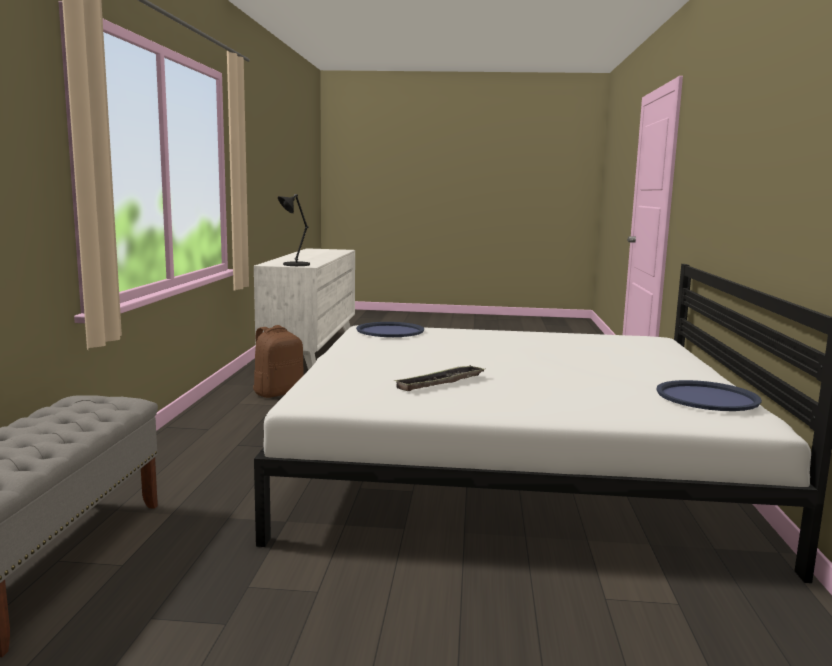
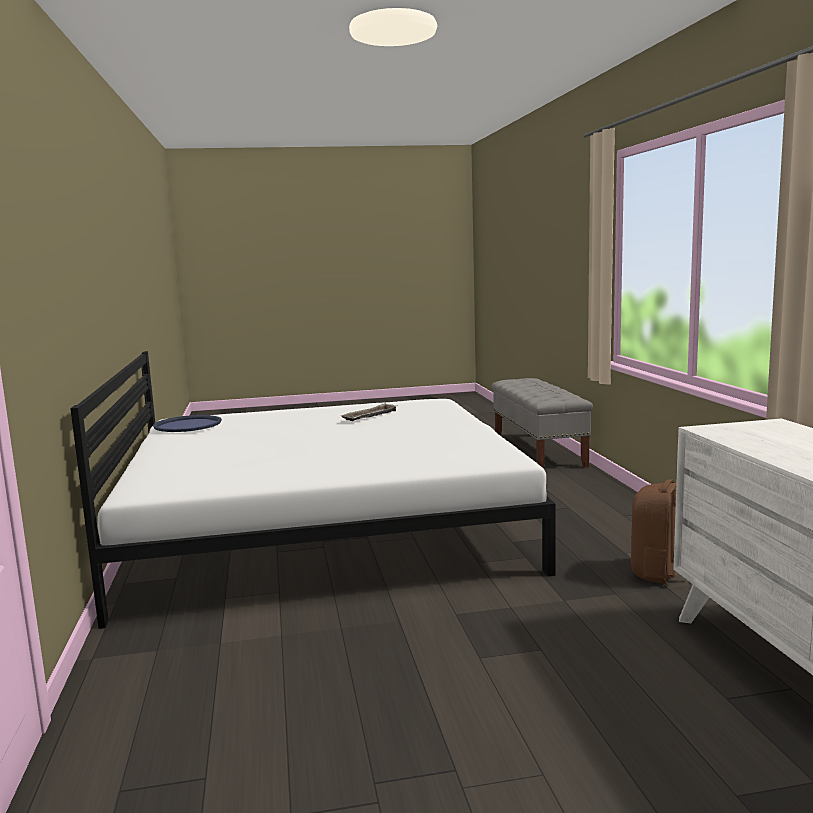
camera: 165 degrees right, 0 degrees up
black table lamp [278,194,310,266] -> none
blue tray [356,322,424,337] -> none

